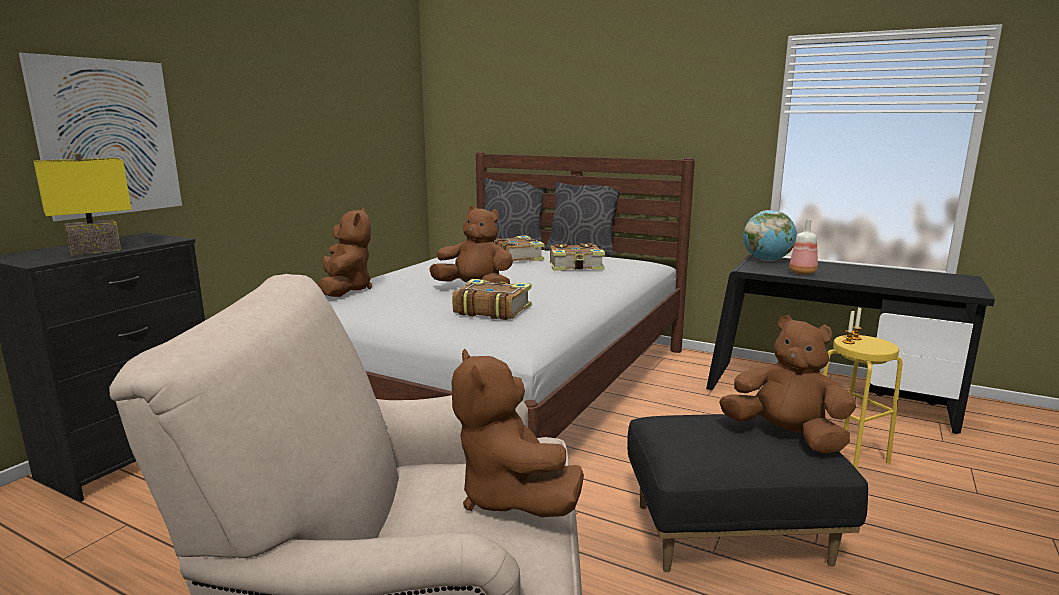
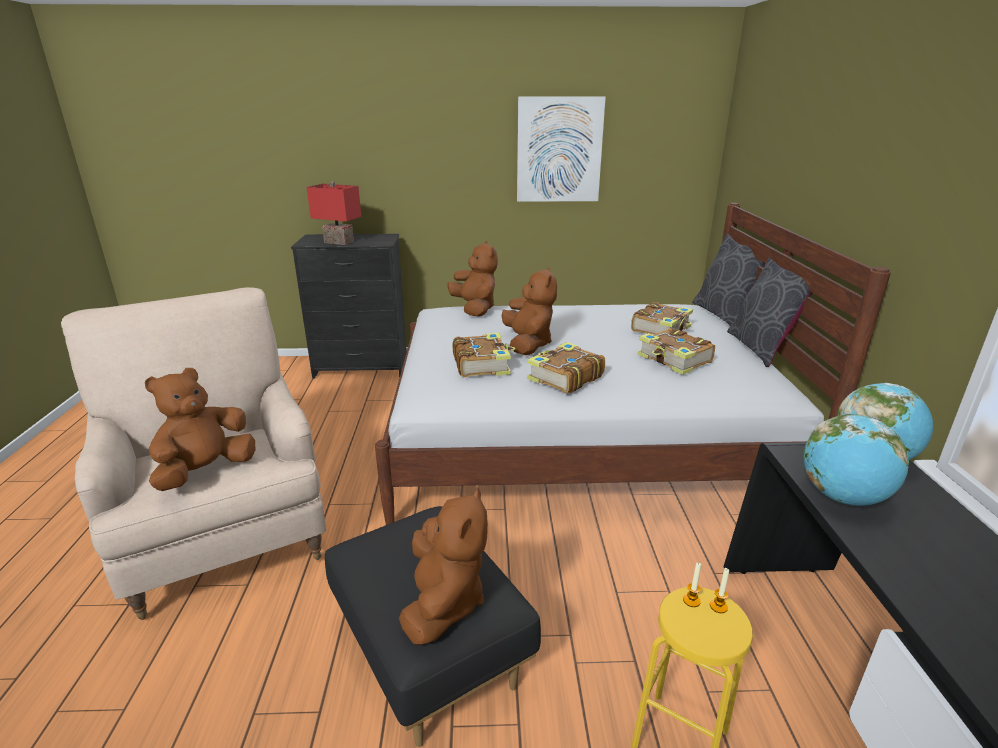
camera: 60 degrees right, 10 degrees up
picture [19,53,182,222] -> picture moved to [517,97,606,202]
yellow table lamp [33,153,132,256] -> red table lamp [307,182,361,245]
brown plush toy [318,208,372,297] -> brown plush toy turned 75 degrees counterclockwise [447,241,498,317]
bottle [789,219,818,275] -> globe [804,414,909,506]
none -> book [527,342,605,393]

